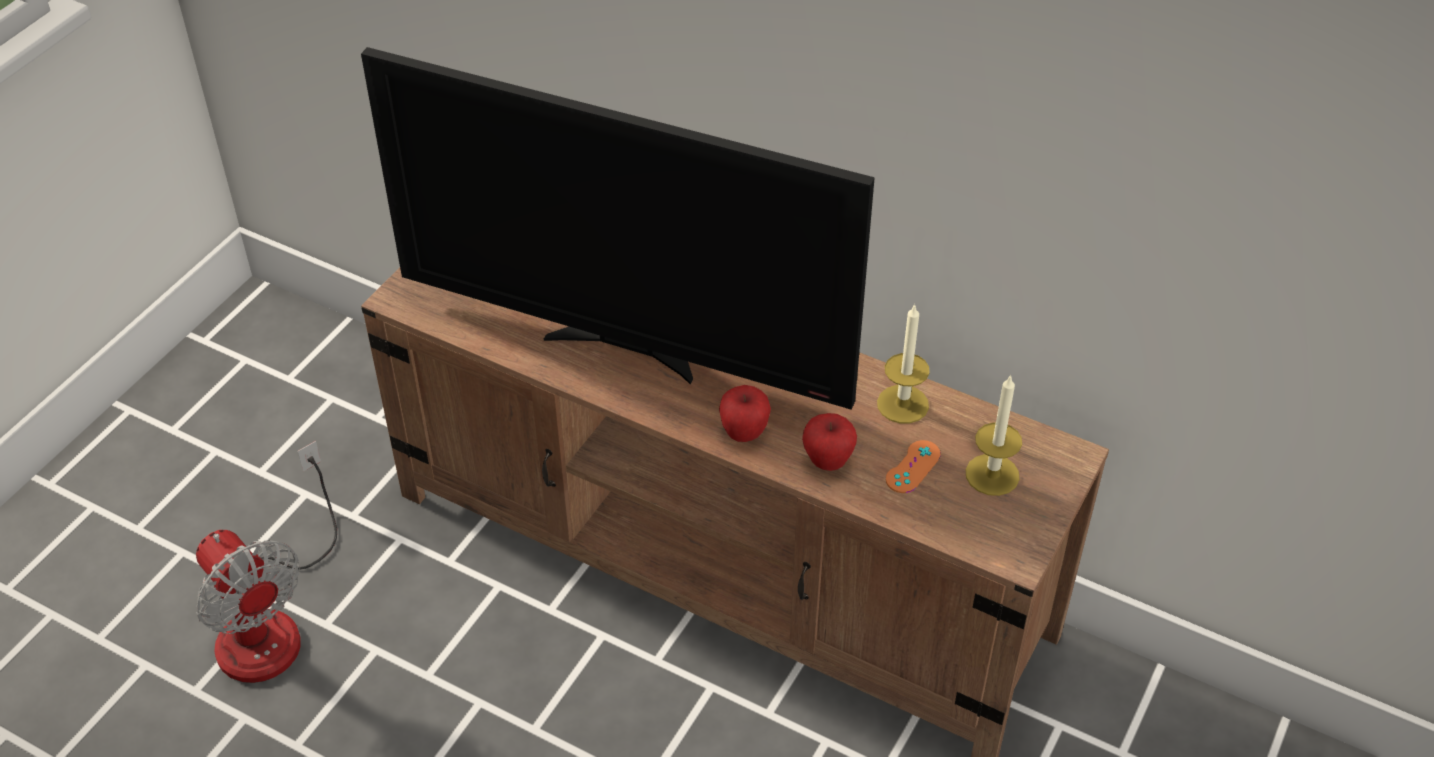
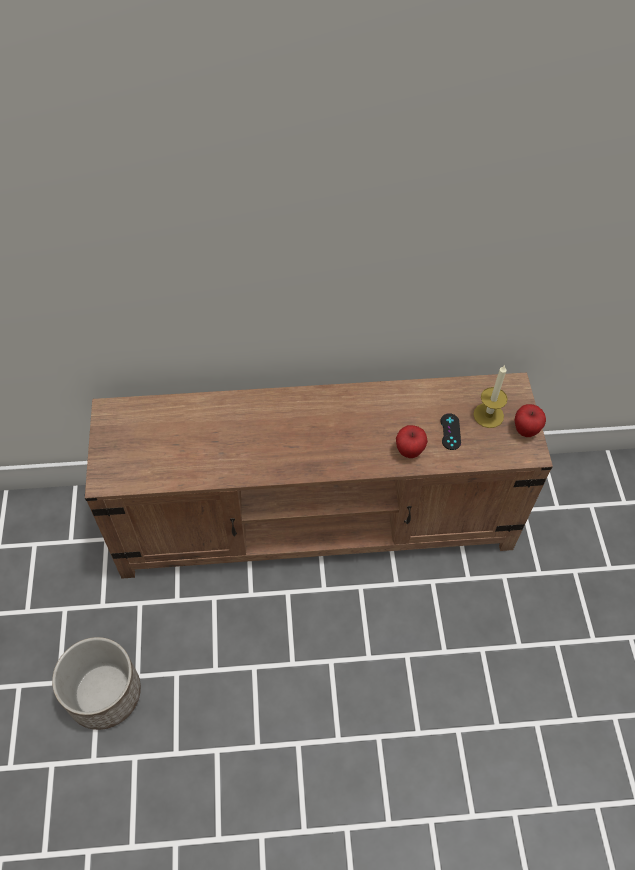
camera: 35 degrees left, 10 degrees up
fan [196,441,337,683] -> planter [52,637,141,730]
television [361,47,875,409] -> none
apple [719,385,771,442] -> apple moved to [515,404,546,437]
candle [877,304,930,424] -> none
orange game controller [886,440,941,493] -> black game controller [441,413,461,450]

